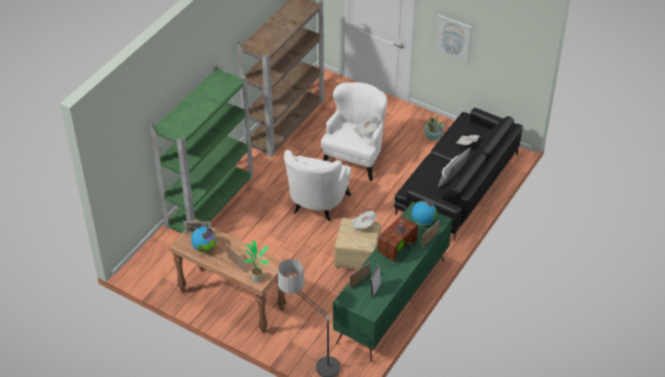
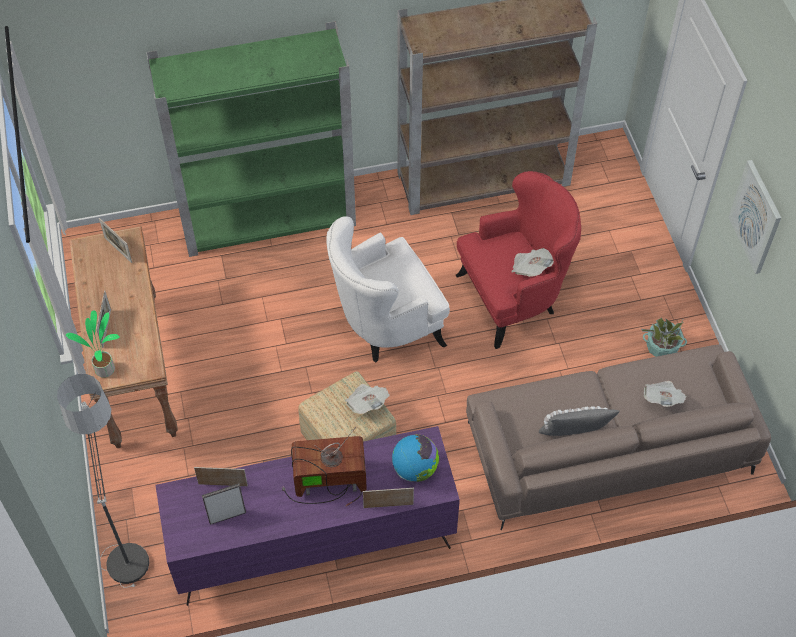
camera: 45 degrees right, 10 degrees up
globe [191,227,216,252] -> none
white armchair [321,82,387,182] -> red armchair [456,171,581,349]
green tv stand [333,201,452,362] -> purple tv stand [155,426,460,606]
black sofa [394,108,523,241] -> beige sofa [466,344,771,530]

